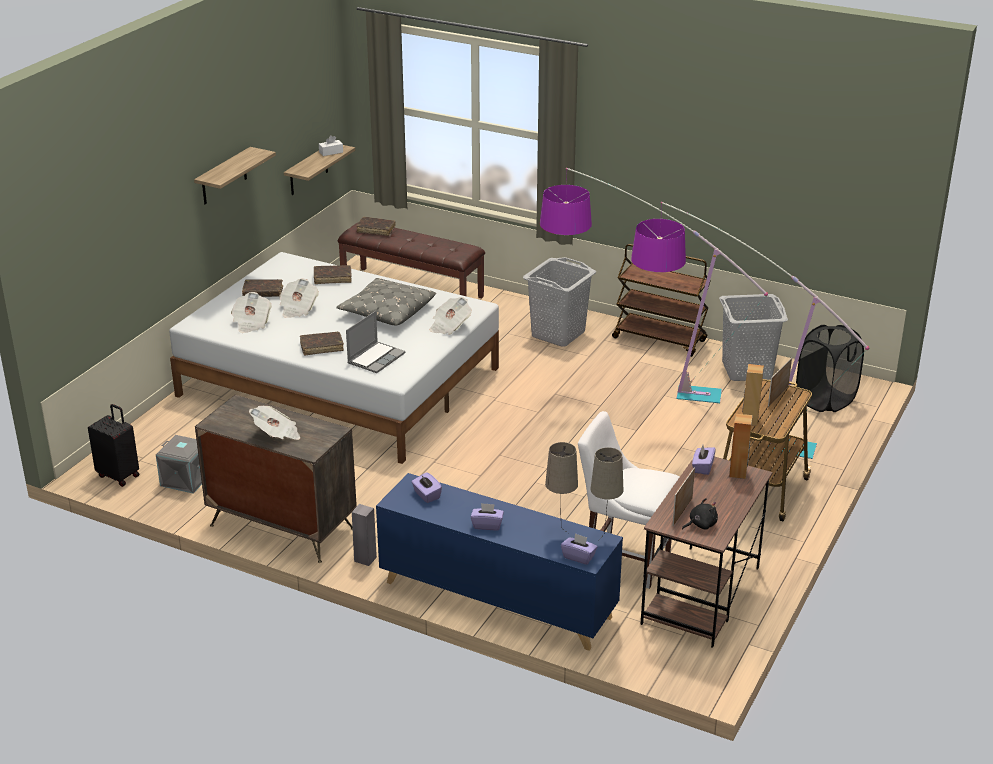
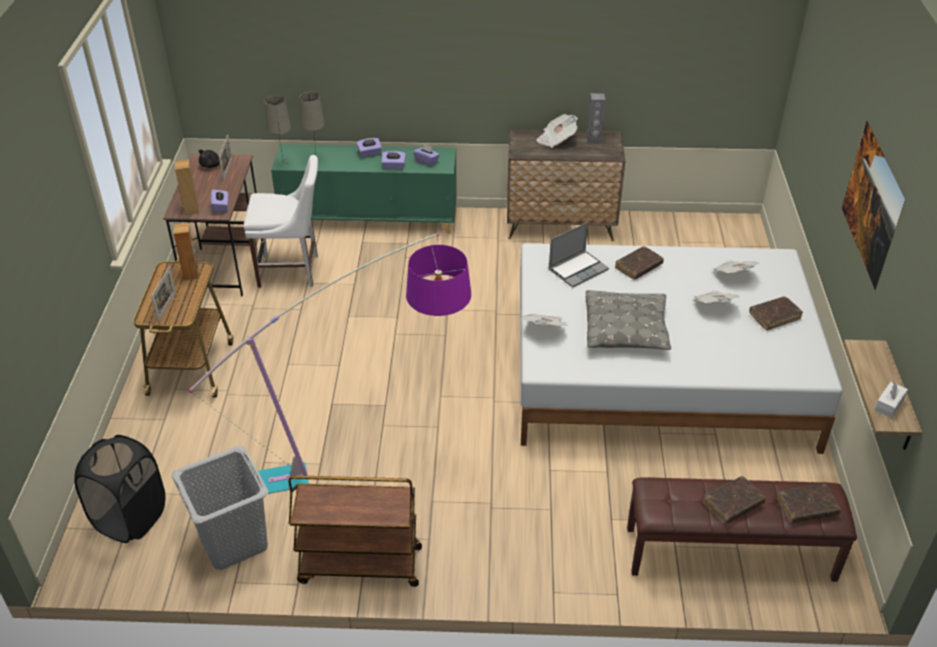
camera: 155 degrees right, 10 degrees up
black suitcase [88,404,140,487] -> none
grey storage box [156,435,202,494] -> none
shelf [194,147,276,204] -> picture [842,120,905,290]
brown book [314,265,352,284] -> brown book moved to [703,476,766,524]
laptop [346,311,405,373] -> laptop turned 135 degrees counterclockwise [548,222,609,288]
grey speaker [352,504,377,566] -> grey speaker moved to [587,93,605,144]
blue cabinet [376,473,623,651] -> green cabinet [271,144,457,234]
grey laundry basket [523,257,596,347] -> none
purple tissue box [561,533,597,565] -> purple tissue box moved to [381,151,406,170]
floor lamp [631,202,869,459] -> none

